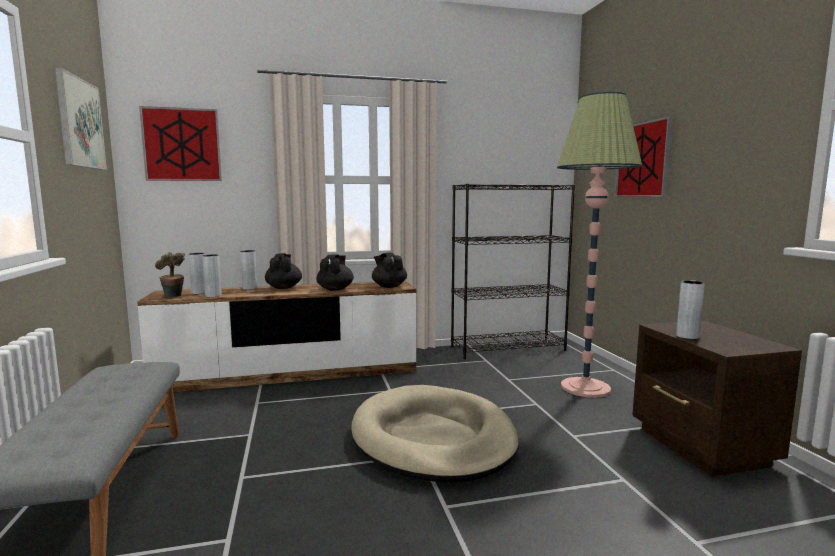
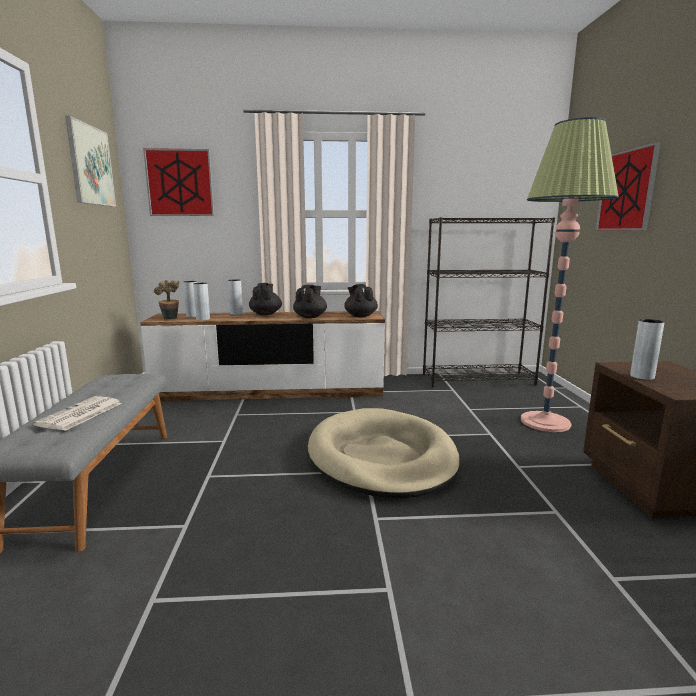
camera: 10 degrees right, 5 degrees up
none -> newspaper [33,396,122,431]

